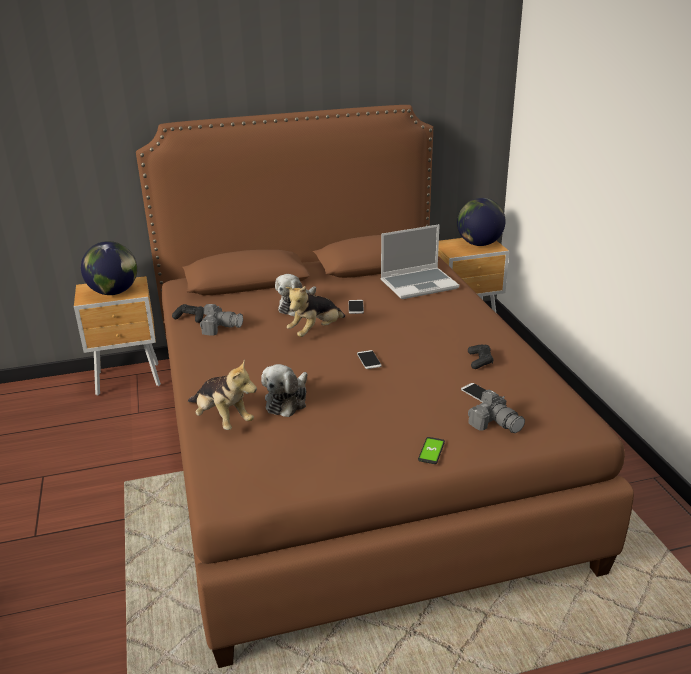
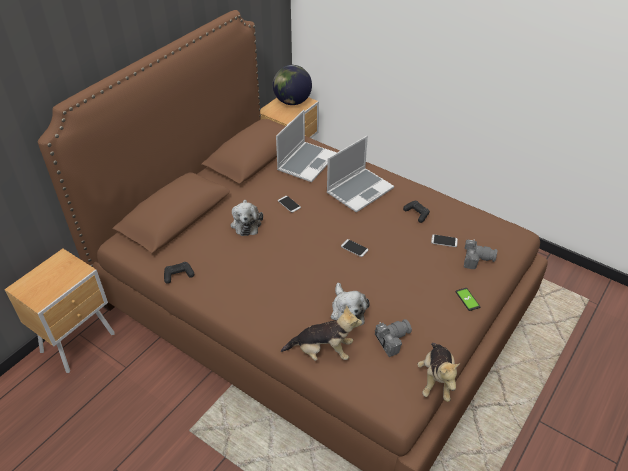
camera: 40 degrees left, 15 degrees up
globe [81,241,137,295] -> none
camera [200,304,243,336] -> camera moved to [375,319,412,357]
plush toy [286,286,345,337] -> plush toy moved to [418,343,460,402]
none -> laptop [327,136,394,213]

